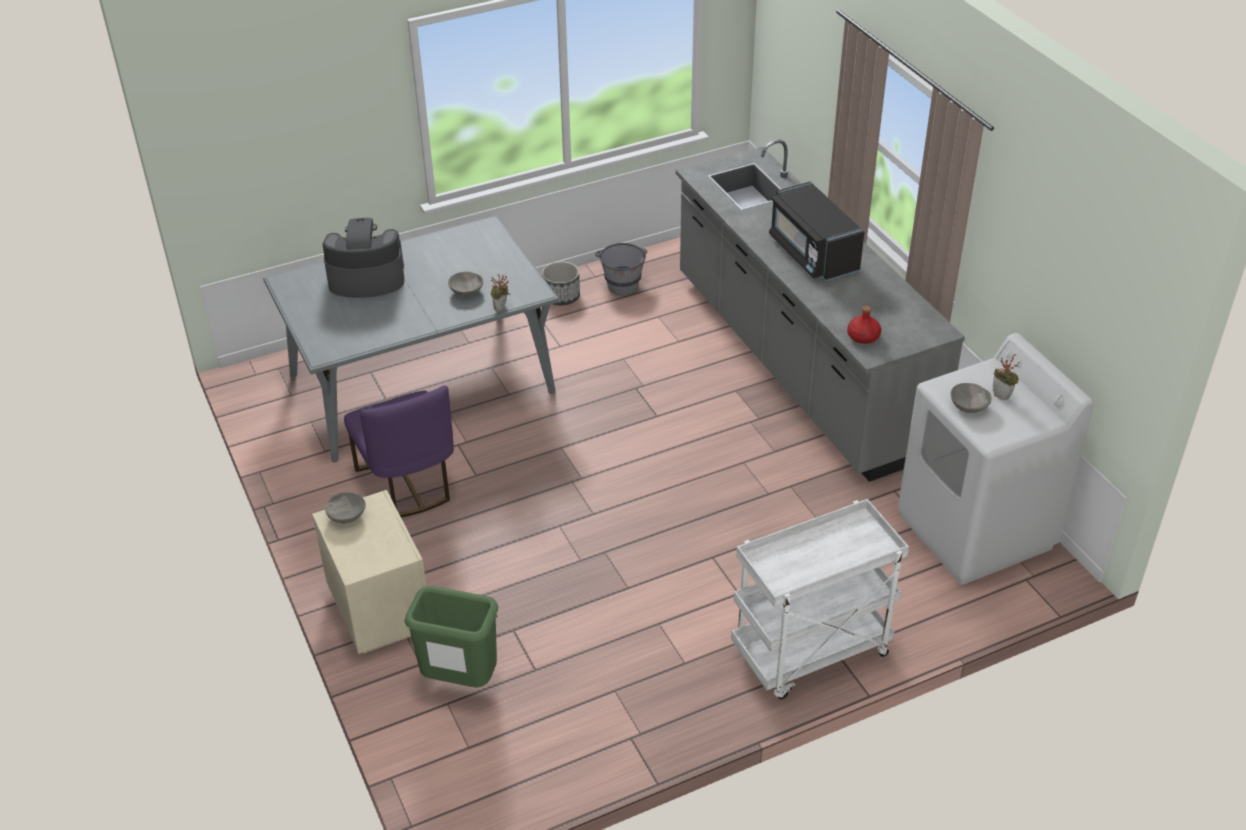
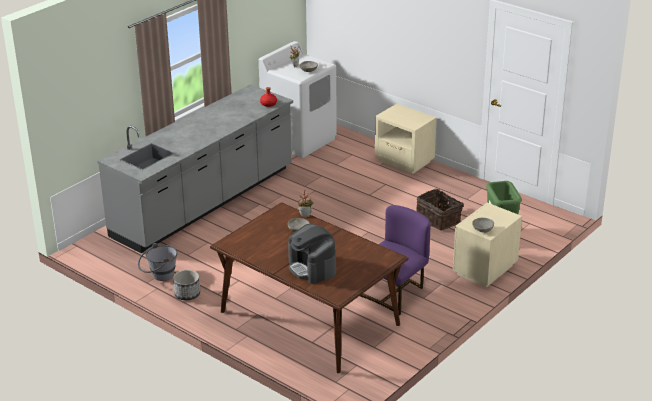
camera: 115 degrees left, 10 degrees down
grey dining table [263,215,559,463] -> brown dining table [210,202,408,373]
white cart [731,499,909,699] -> beige nightstand [375,104,437,174]
black microwave [769,182,864,281] -> none
none -> basket [416,189,464,230]

